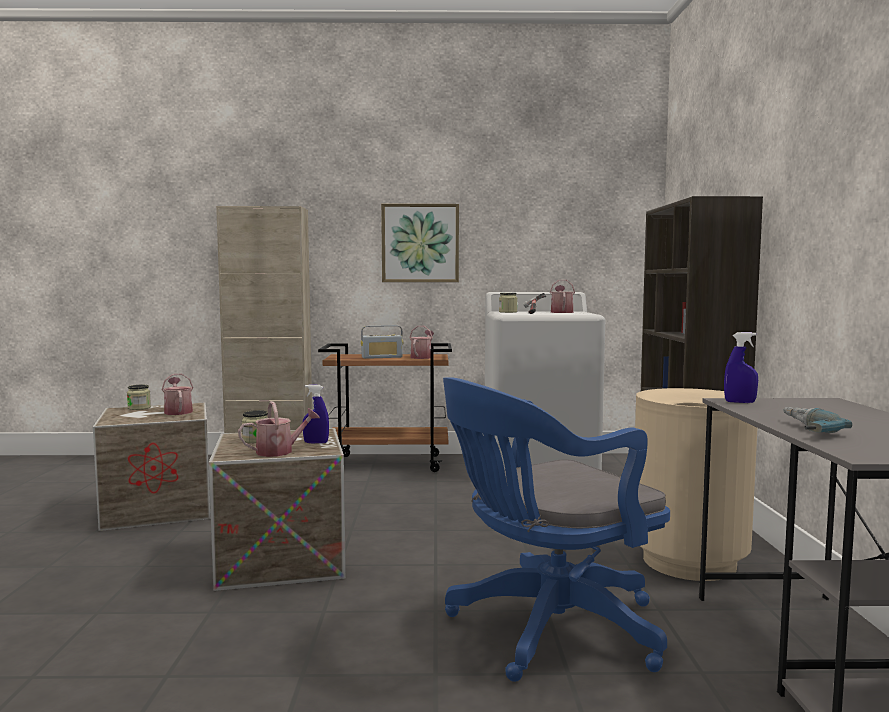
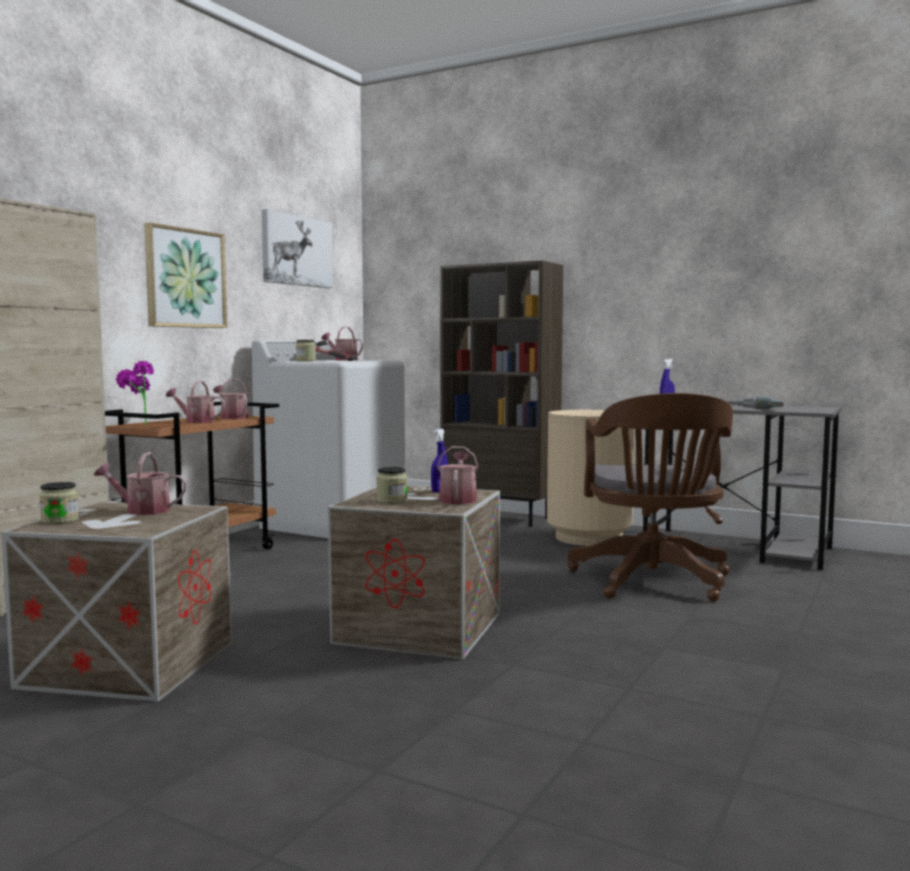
camera: 60 degrees left, 0 degrees up
radio [361,325,403,359] -> watering can [165,381,225,423]
blue office chair [443,377,670,682] -> brown office chair [568,393,733,602]
none -> potted plant [116,361,154,426]
none -> picture [262,209,333,288]

